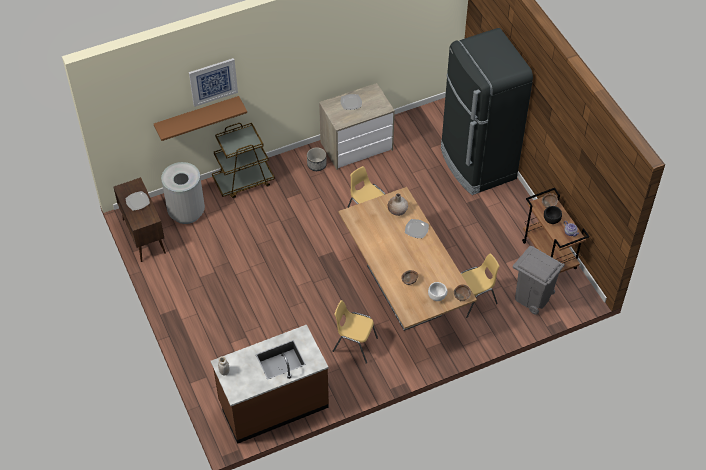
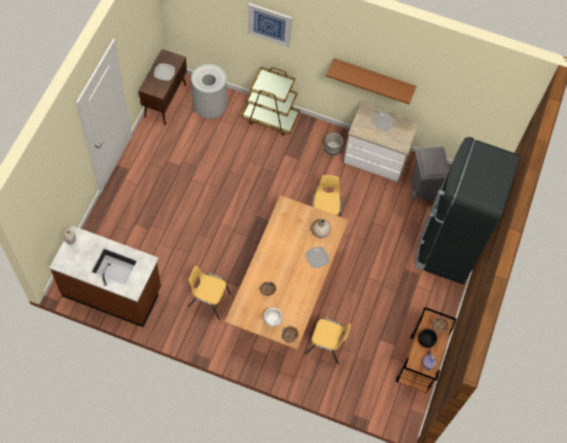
camera: 40 degrees right, 10 degrees up
brown shelf [154,96,247,141] -> brown shelf moved to [326,58,416,104]
yellow chair [332,300,378,364] -> yellow chair turned 45 degrees counterclockwise [188,266,231,320]
grey trash can [512,246,565,315] -> grey trash can moved to [411,147,449,200]

